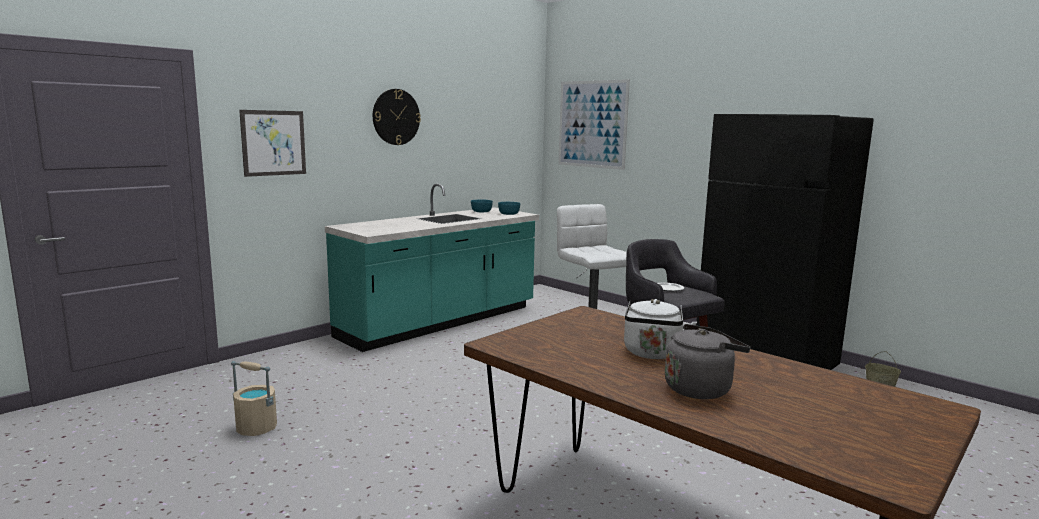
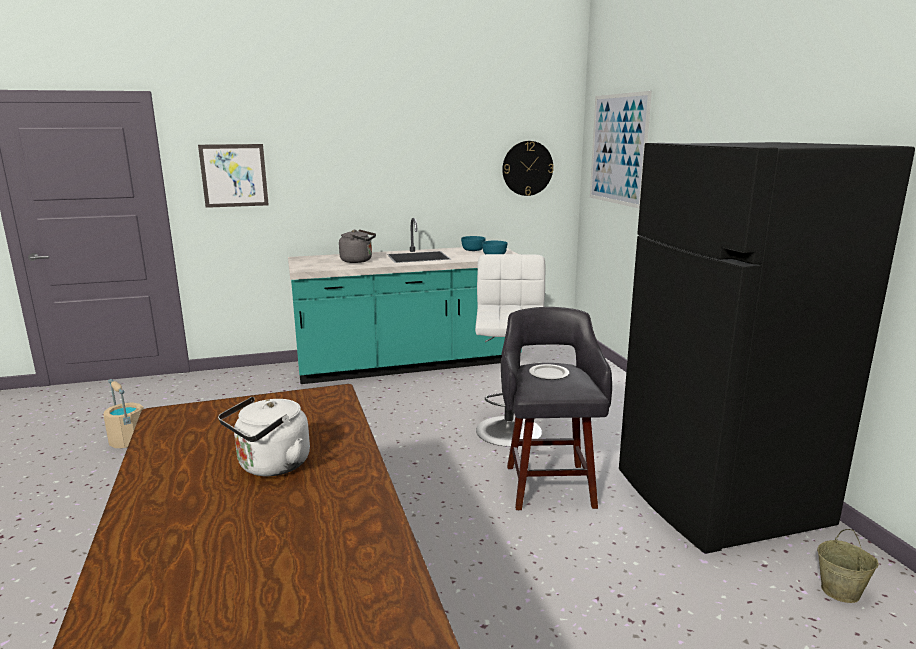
camera: 30 degrees right, 5 degrees up
wall clock [373,89,421,145] -> wall clock moved to [502,141,553,196]
grey kettle [665,324,750,399] -> grey kettle moved to [339,229,376,263]

